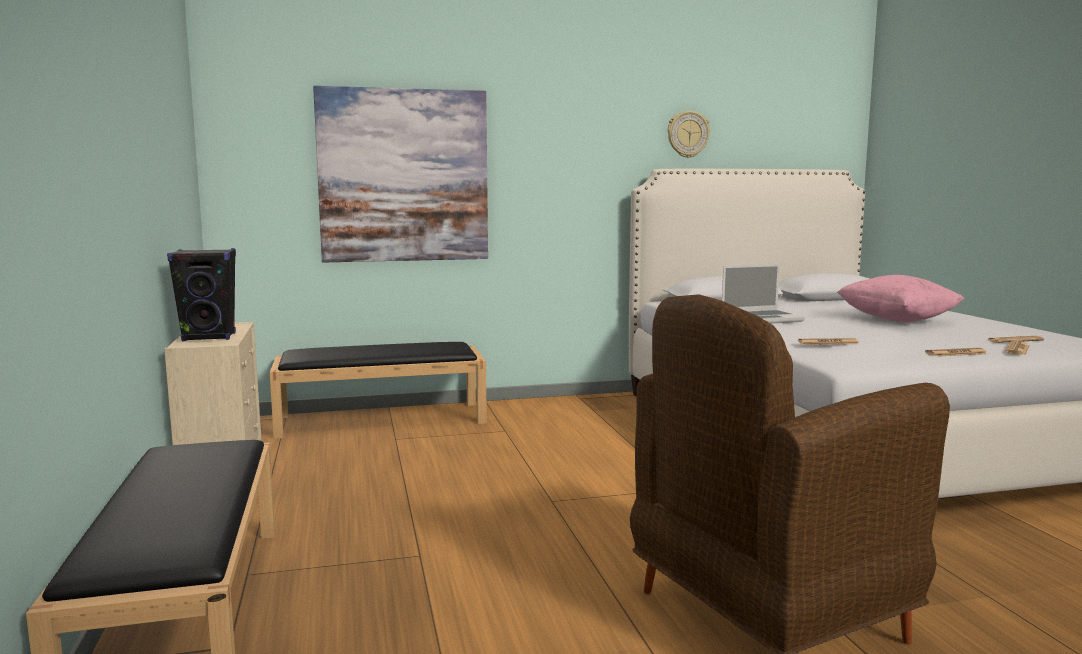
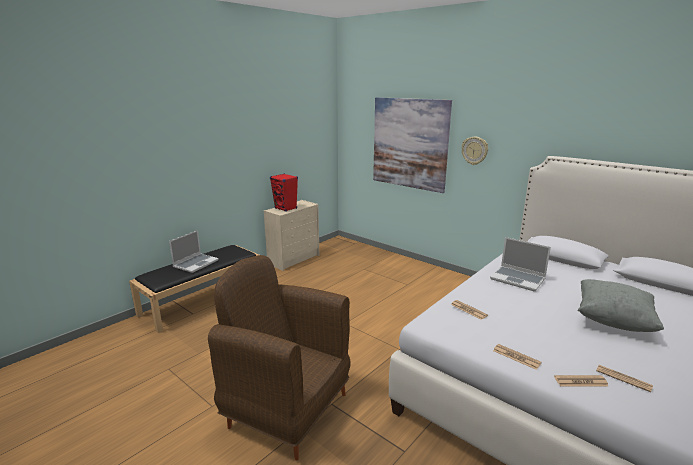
camera: 55 degrees right, 10 degrees up
black speaker [167,248,236,341] -> red speaker [270,174,298,212]
black bench [269,342,487,439] -> none
wall clock [667,111,710,158] -> wall clock moved to [461,137,488,165]
pink pillow [837,275,964,322] -> grey pillow [577,279,664,332]
none -> laptop [169,230,219,273]

